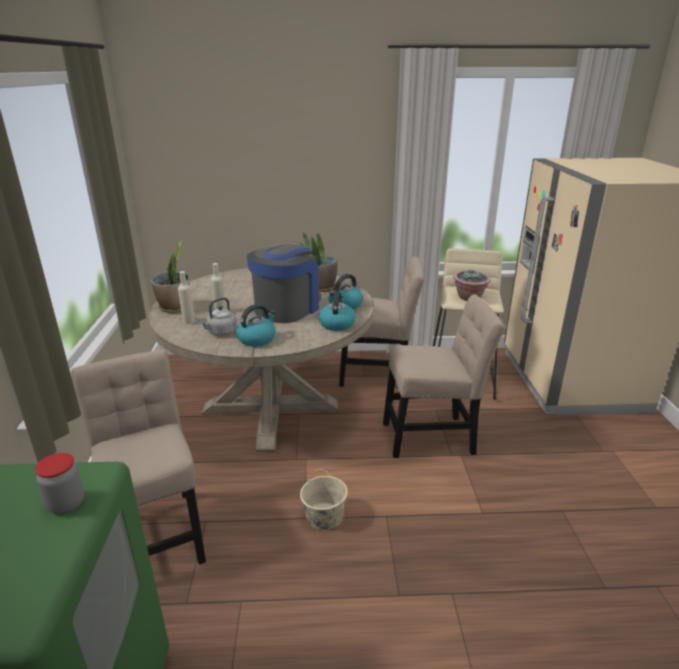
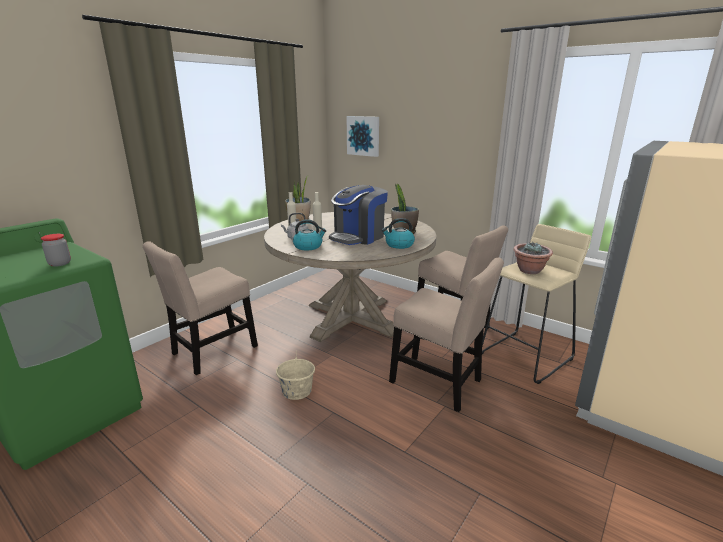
camera: 40 degrees right, 5 degrees down
beige chair [71,349,206,565] -> beige chair turned 150 degrees counterclockwise [143,241,258,375]
coffee machine [247,243,321,323] -> coffee machine turned 150 degrees clockwise [329,185,388,245]
kettle [319,291,356,331] -> none
none -> picture [347,116,379,157]

